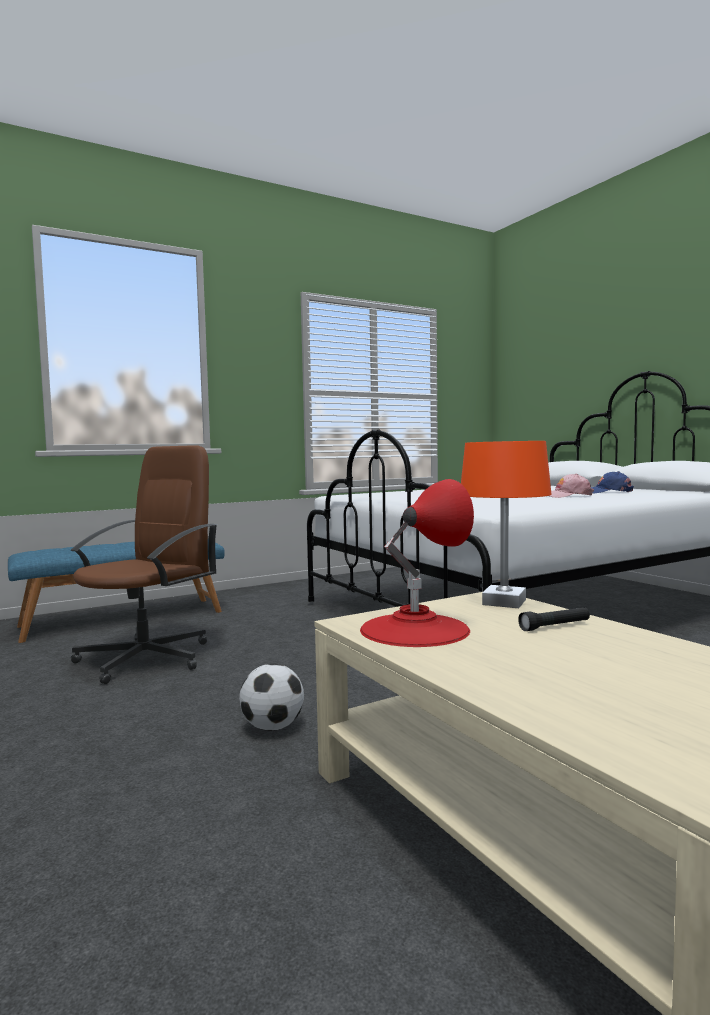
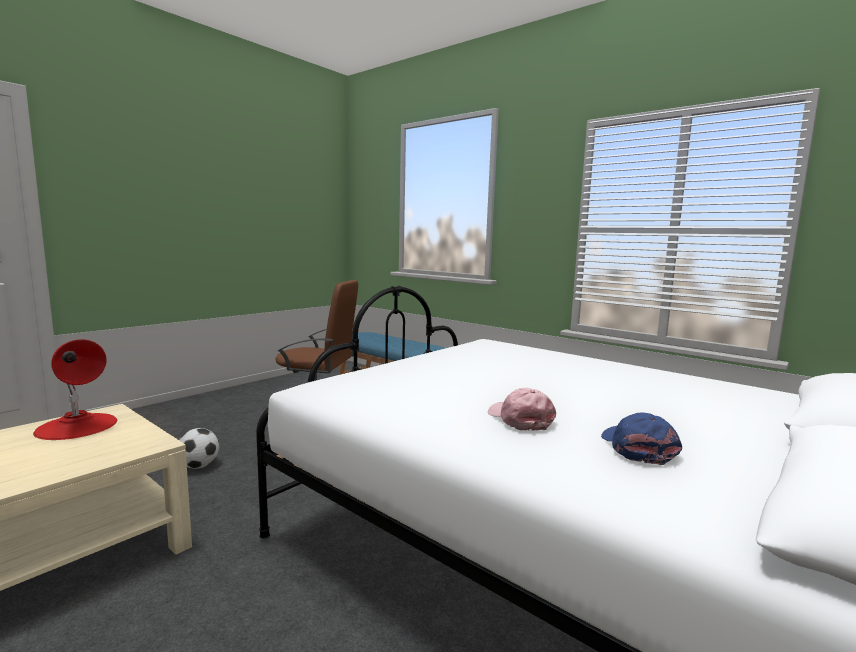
camera: 70 degrees right, 5 degrees up
orange table lamp [461,441,552,608] -> none
black flashlight [518,607,590,631] -> none

